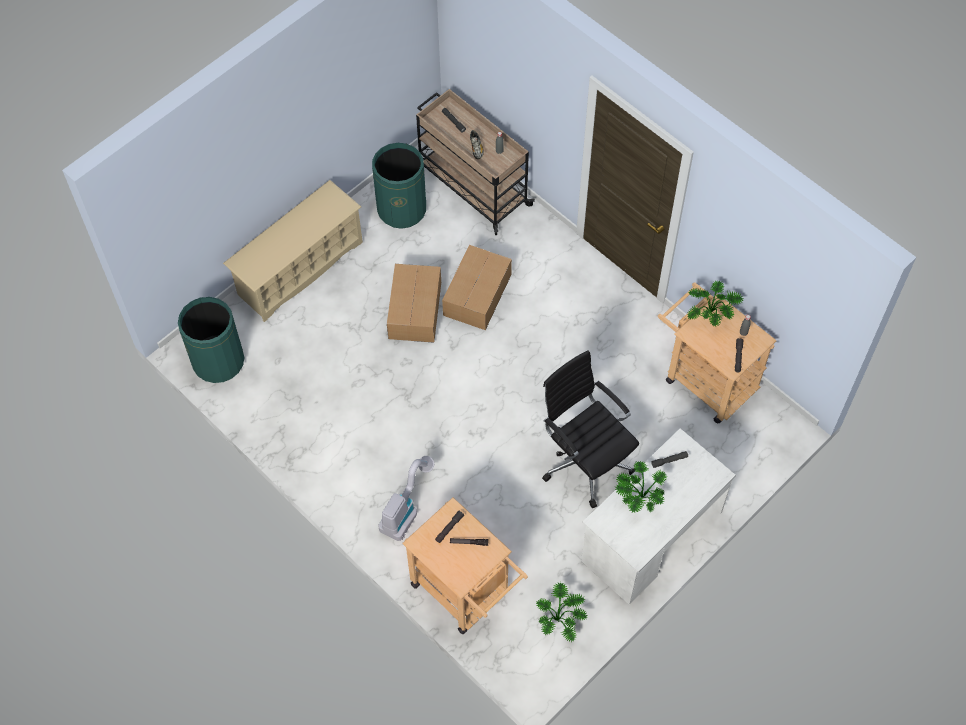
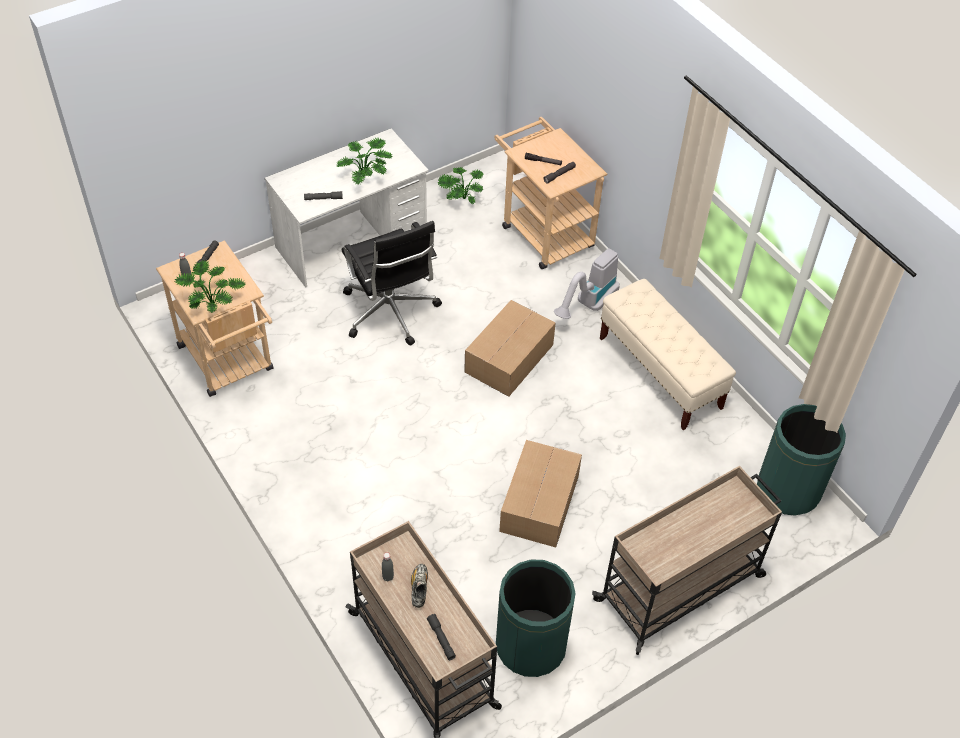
camera: 170 degrees left, 10 degrees down
beige shoe rack [223,180,363,322] -> beige cart [592,466,782,655]
cardboard box [442,245,512,330] -> cardboard box moved to [464,300,556,397]
none -> beige bench [600,279,736,430]

